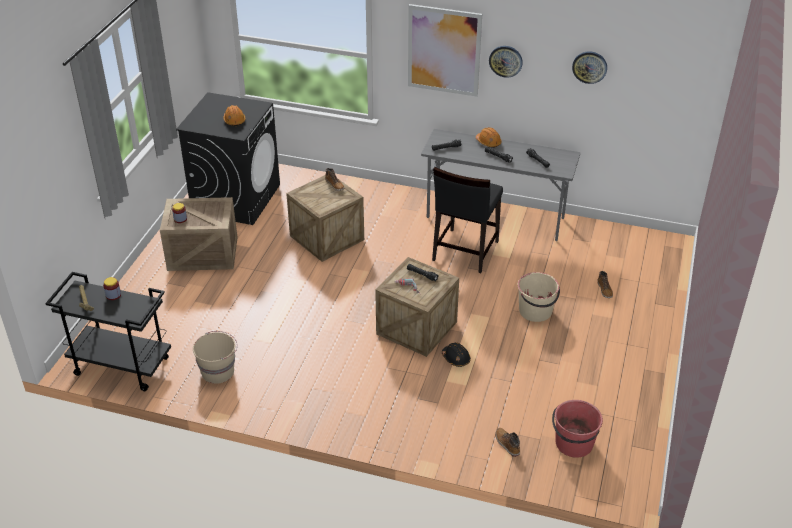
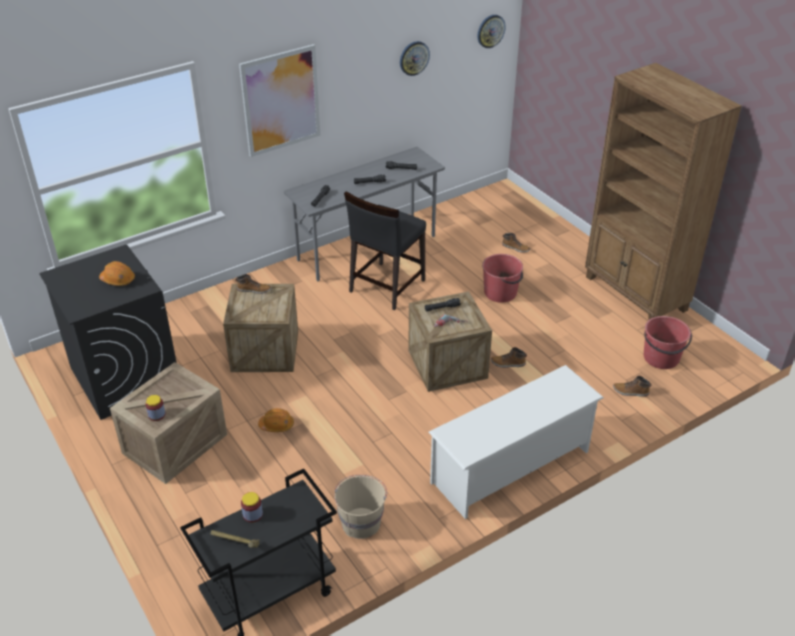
camera: 50 degrees left, 0 degrees up
black chair [432,167,503,273] -> black chair turned 60 degrees clockwise [344,191,426,310]
black hard hat [442,342,471,367] -> boot [491,347,527,368]
orange hard hat [476,127,502,148] -> orange hard hat moved to [258,408,294,432]
wall clock [489,46,523,78] -> wall clock moved to [477,15,506,48]
beige bucket [518,272,560,322] -> red bucket [482,254,523,303]
none -> white shoe rack [428,365,604,519]
none -> brown bookcase [585,63,742,320]

